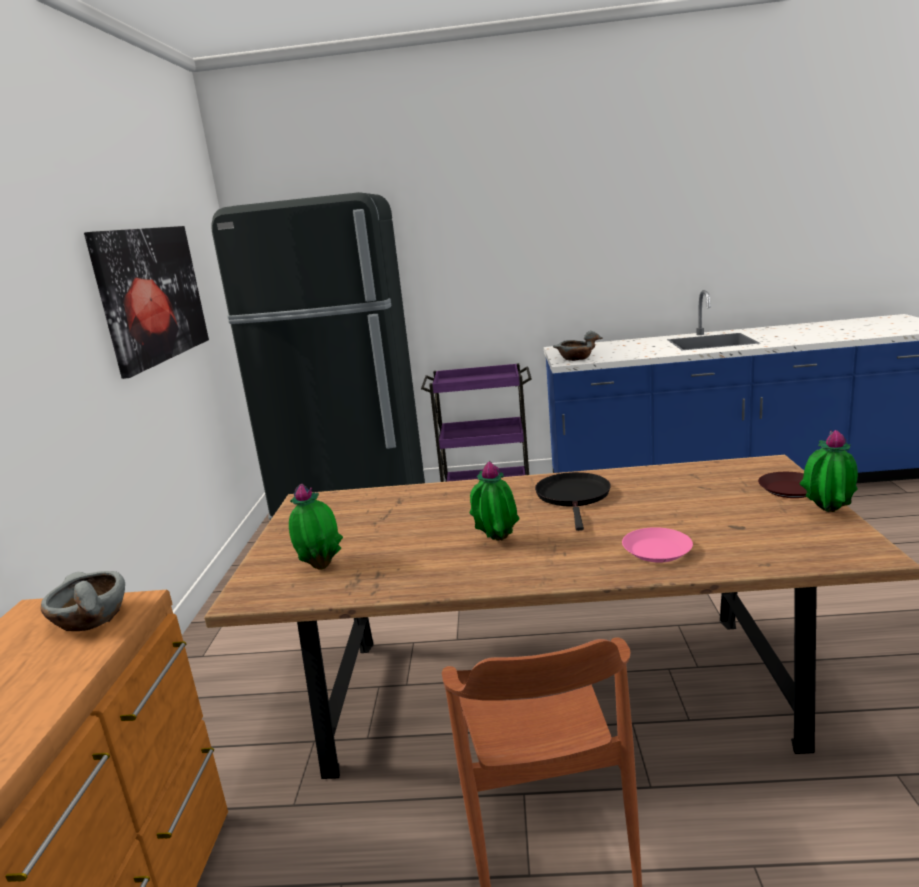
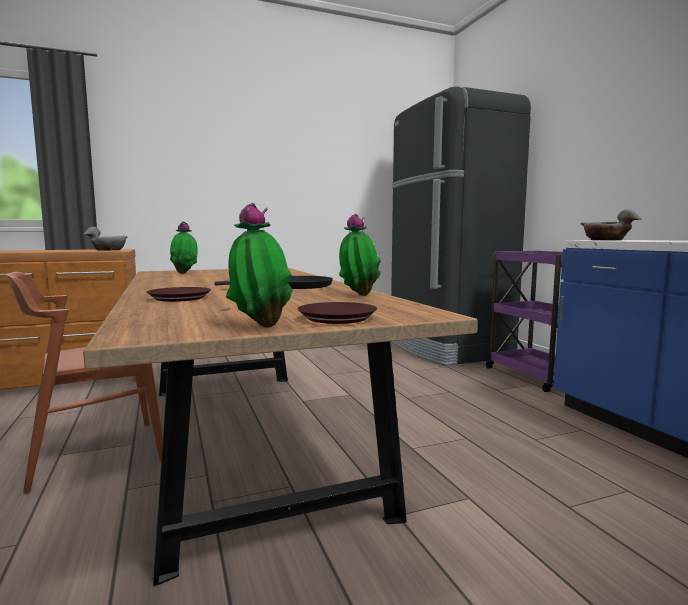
camera: 65 degrees right, 10 degrees down
picture [84,226,209,379] -> none
potted plant [470,461,519,541] -> potted plant moved to [339,214,381,296]
pink plate [622,527,693,563] -> brown plate [147,287,211,302]

